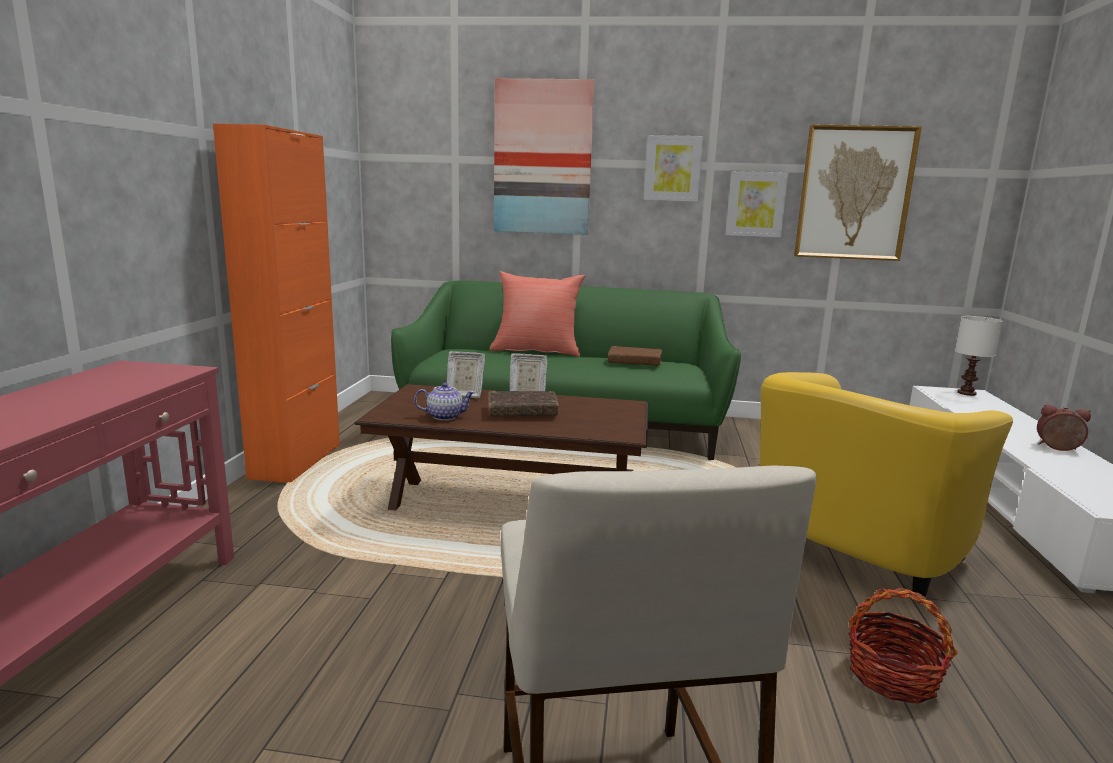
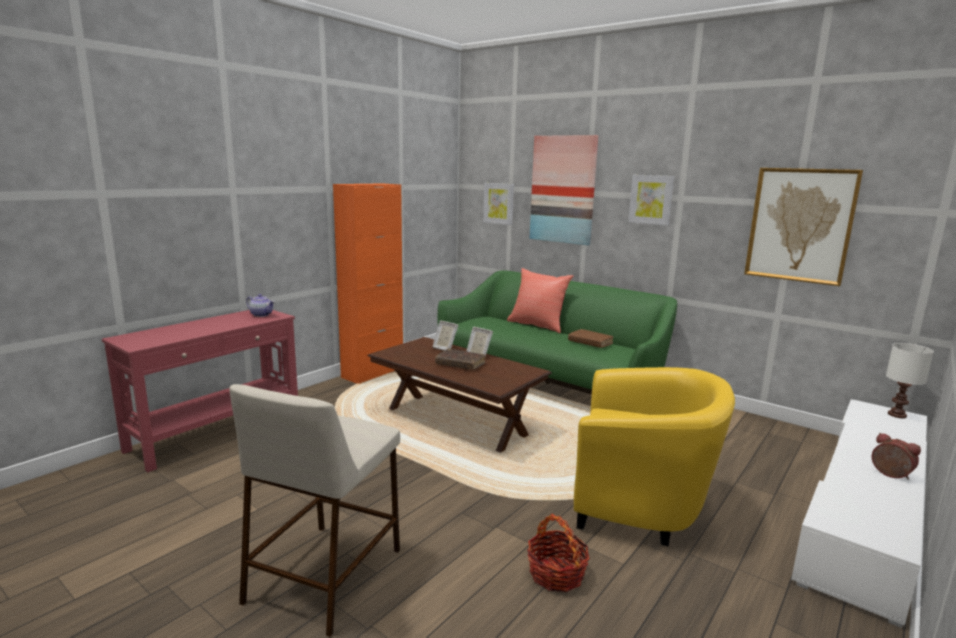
camera: 30 degrees right, 0 degrees up
teapot [414,383,475,421] -> teapot moved to [246,294,275,317]
picture [725,171,788,237] -> picture moved to [483,183,514,225]
yellow armchair [760,372,1013,597] -> yellow armchair turned 150 degrees counterclockwise [574,367,735,546]

